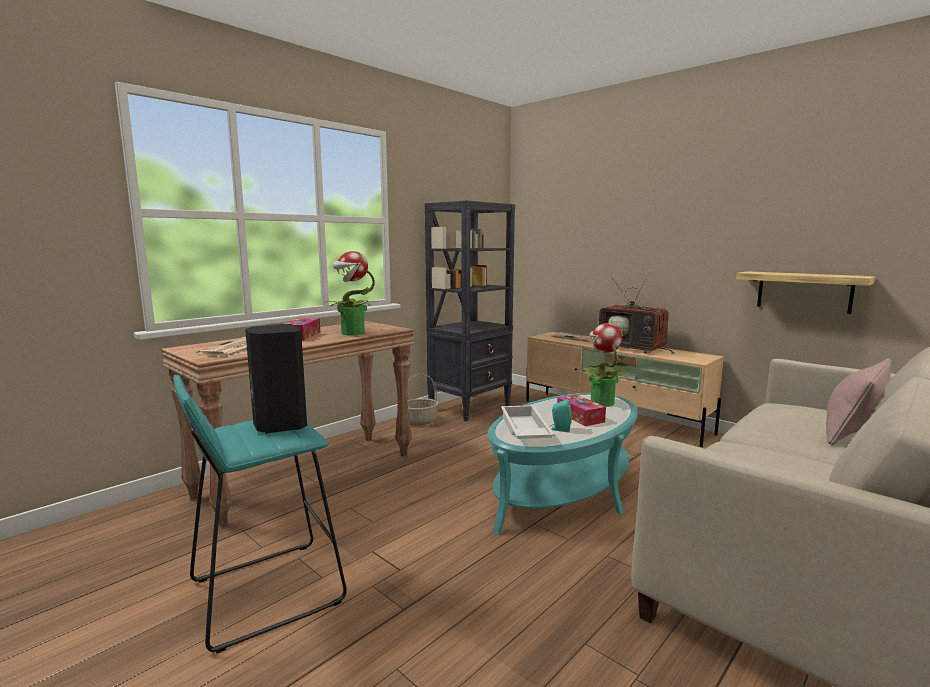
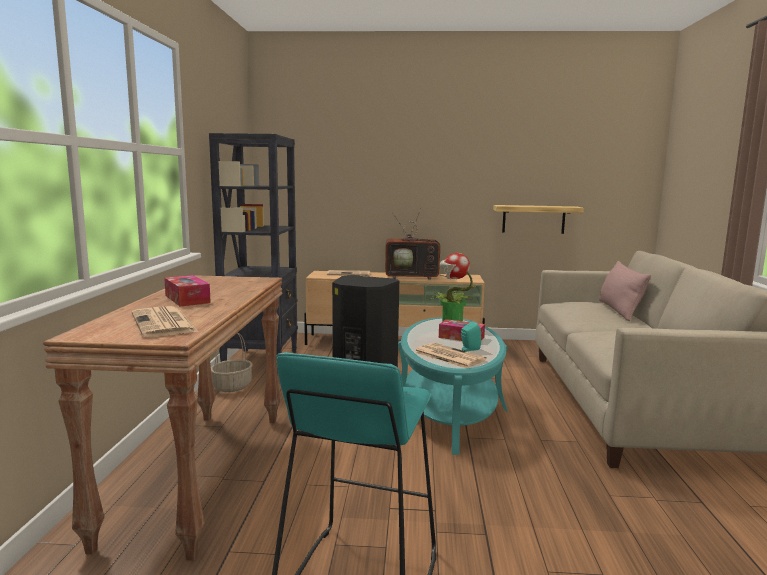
camera: 40 degrees left, 0 degrees up
potted plant [326,251,377,336] -> none
white tray [501,405,555,439] -> newspaper [414,342,487,368]

